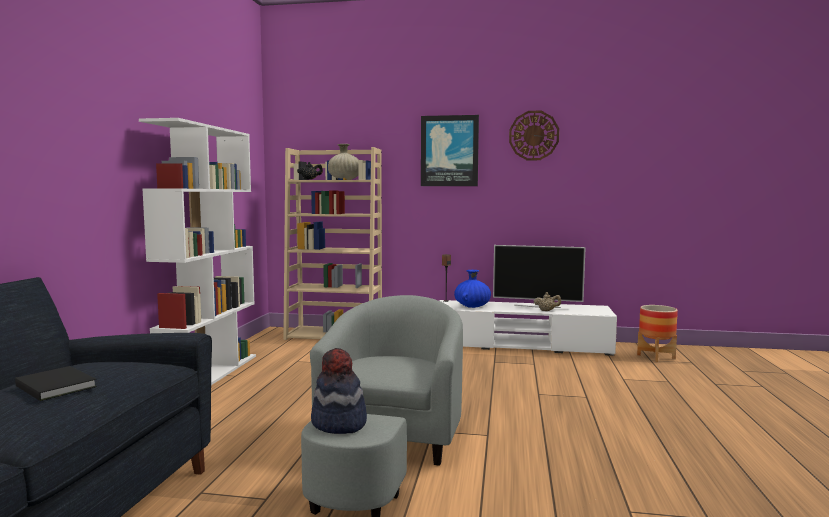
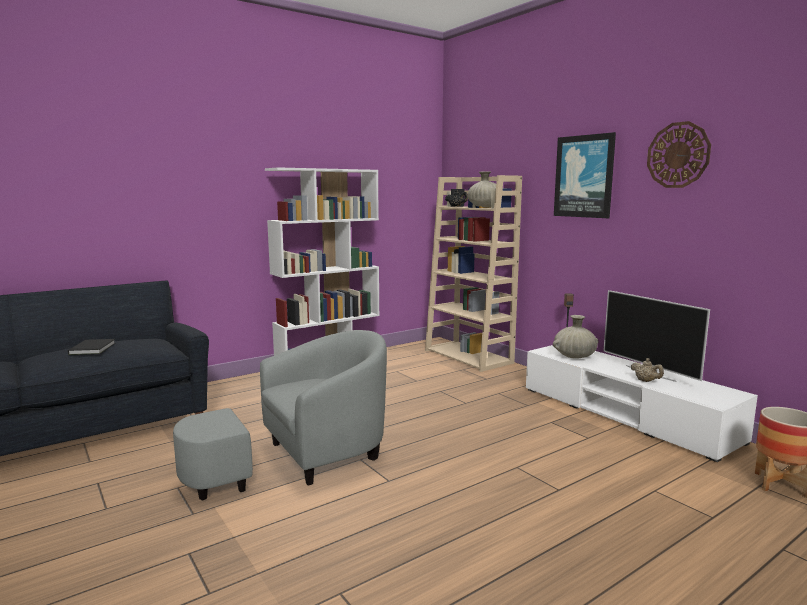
camera: 45 degrees right, 5 degrees up
hat [311,348,367,434] -> none
blue vase [454,270,491,308] -> beige vase [553,315,599,359]

